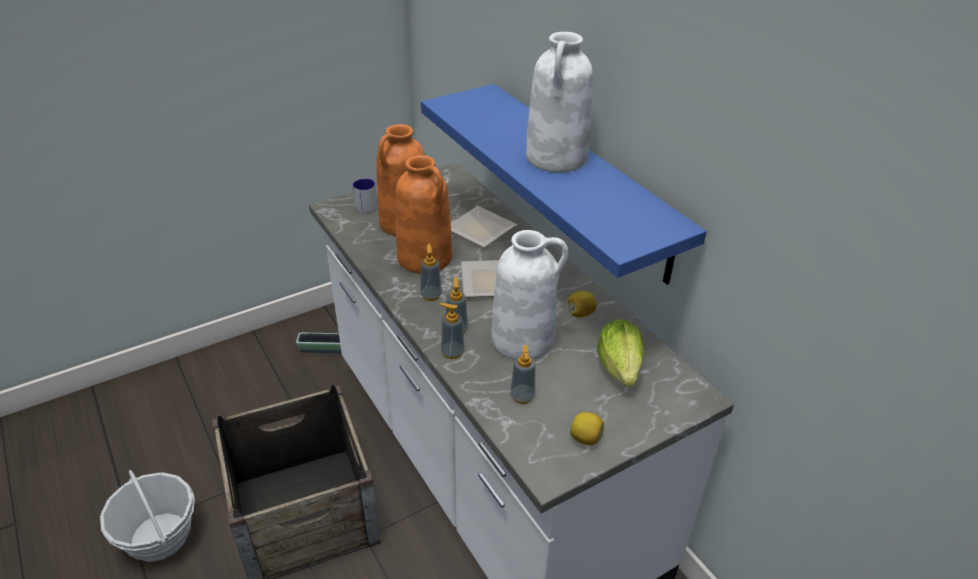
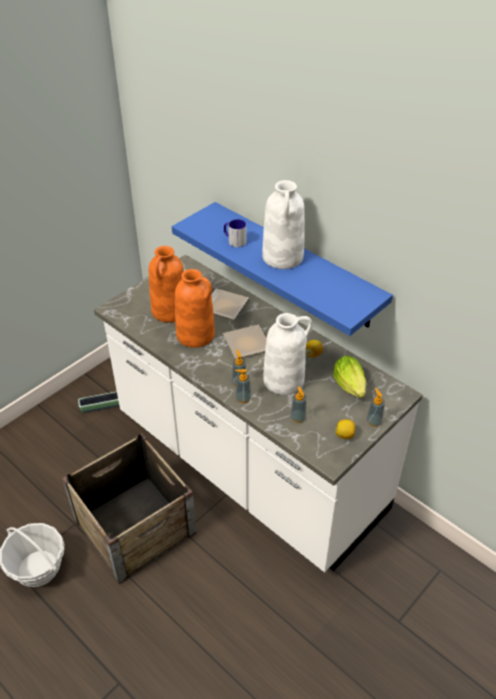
camera: 15 degrees left, 5 degrees up
mug [353,179,377,213] -> mug moved to [224,219,246,247]
soap dispenser [420,244,442,301] -> soap dispenser moved to [367,388,385,427]

